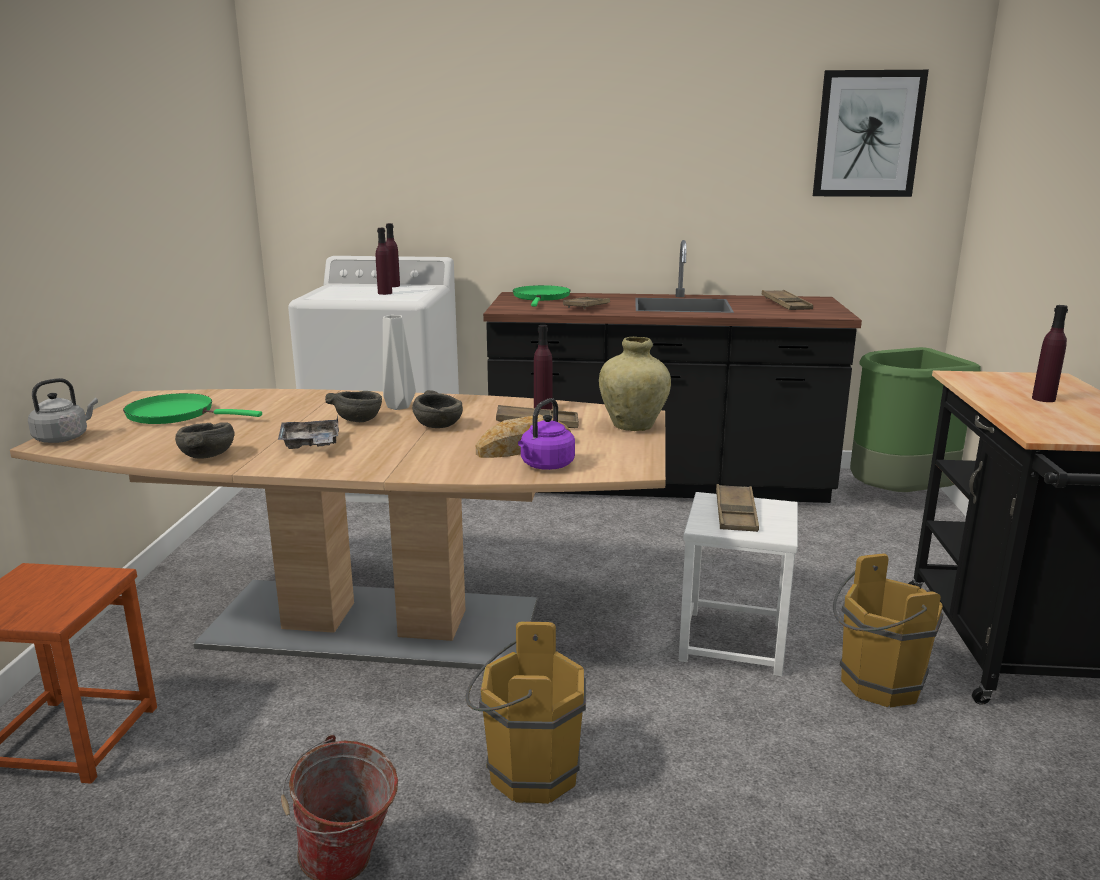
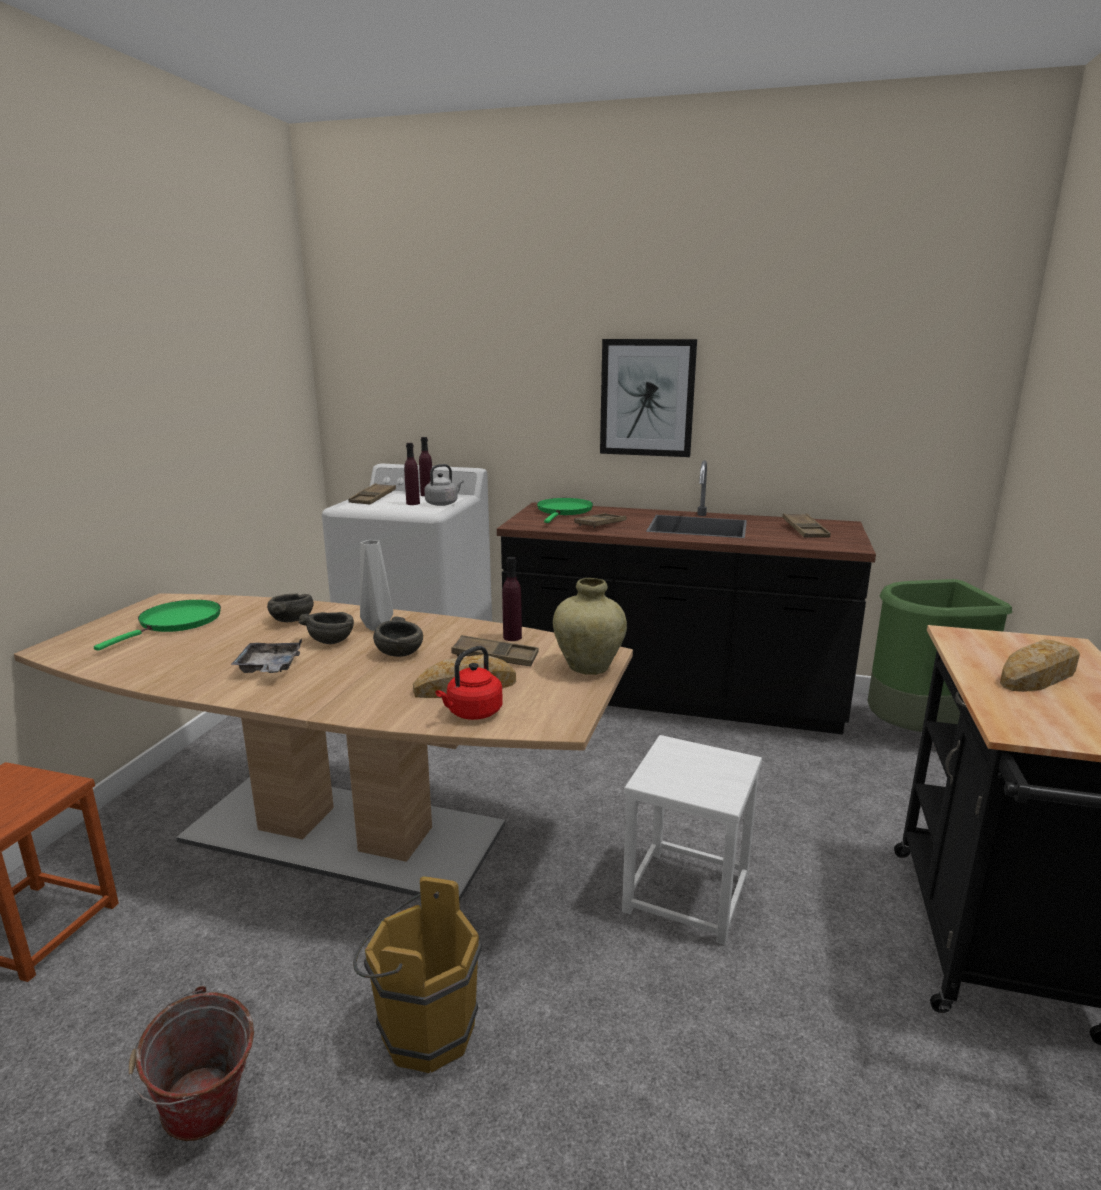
camera: 10 degrees right, 0 degrees up
grey kettle [28,378,98,443] -> grey kettle moved to [424,464,464,506]
green frying pan [123,393,262,424] -> green frying pan turned 90 degrees clockwise [94,600,221,651]
grey bowl [175,422,235,459] -> grey bowl moved to [267,593,314,622]
purple kettle [518,398,575,470] -> red kettle [436,646,503,720]
brown tray [716,484,759,532] -> brown tray moved to [349,483,396,504]
picture [813,70,929,197] -> picture moved to [600,339,697,457]
brown bucket [833,553,943,707] -> none
purple bottle [1032,305,1068,402] -> bread [1000,639,1080,692]

